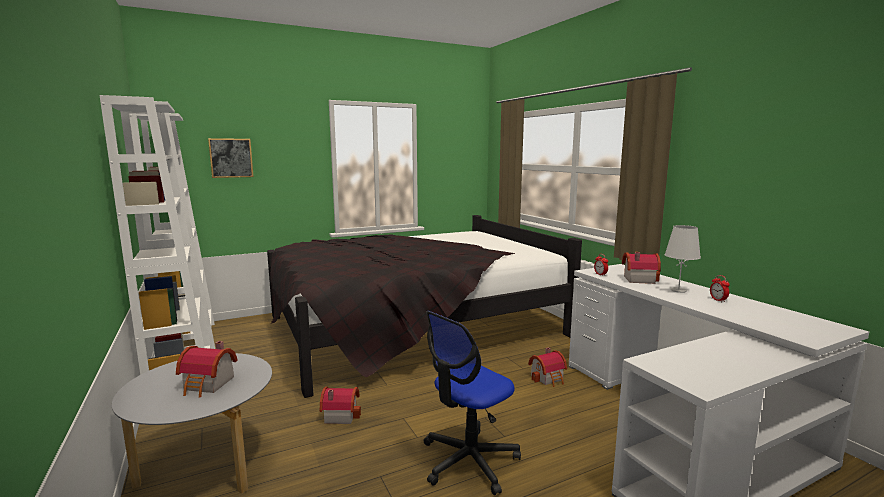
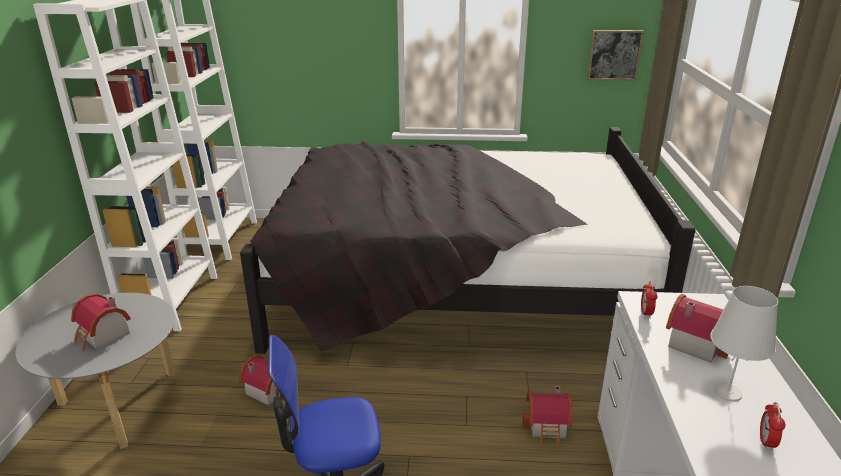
camera: 30 degrees right, 15 degrees up
picture [208,138,254,178] -> picture moved to [587,30,644,81]

